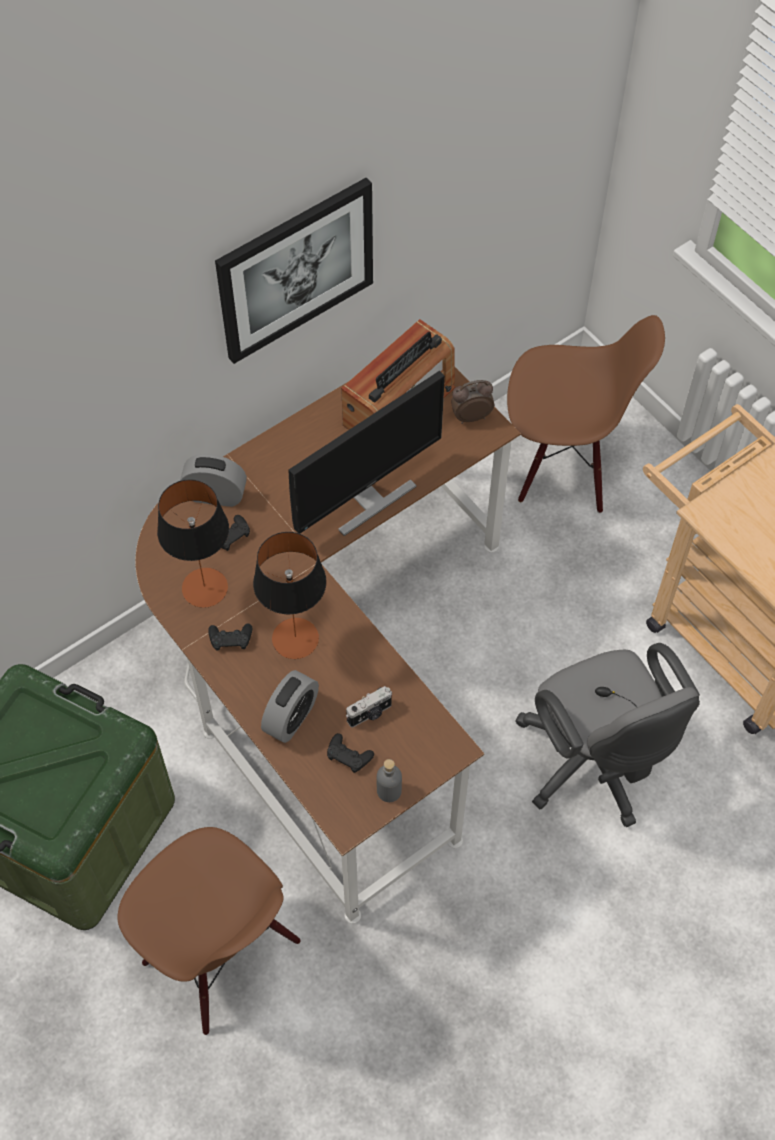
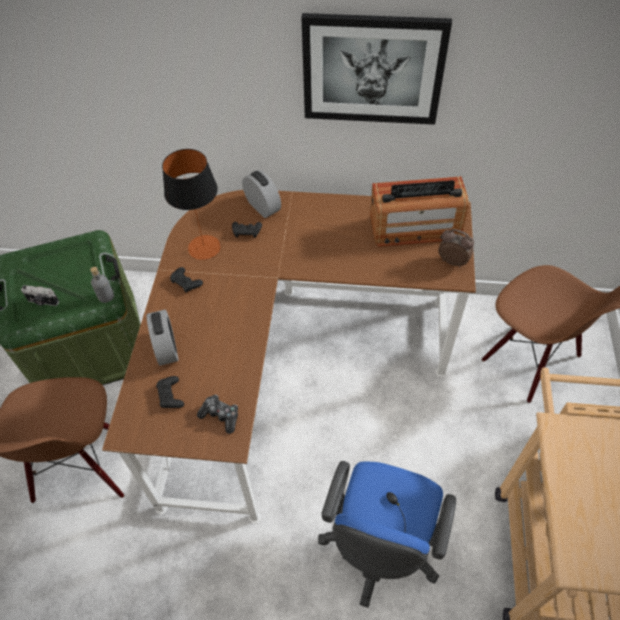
camera: 45 degrees right, 5 degrees down
table lamp [253,532,327,659] -> none
alarm clock [261,670,319,743] -> alarm clock turned 90 degrees counterclockwise [147,309,178,366]
monitor [288,371,445,536] -> none
camera [346,686,393,727] -> camera moved to [21,285,59,306]
grey bottle [377,759,402,802] -> grey bottle moved to [90,267,114,303]
grey office chair [515,643,700,827] -> blue office chair [318,461,456,608]
none -> game controller [197,395,238,434]

